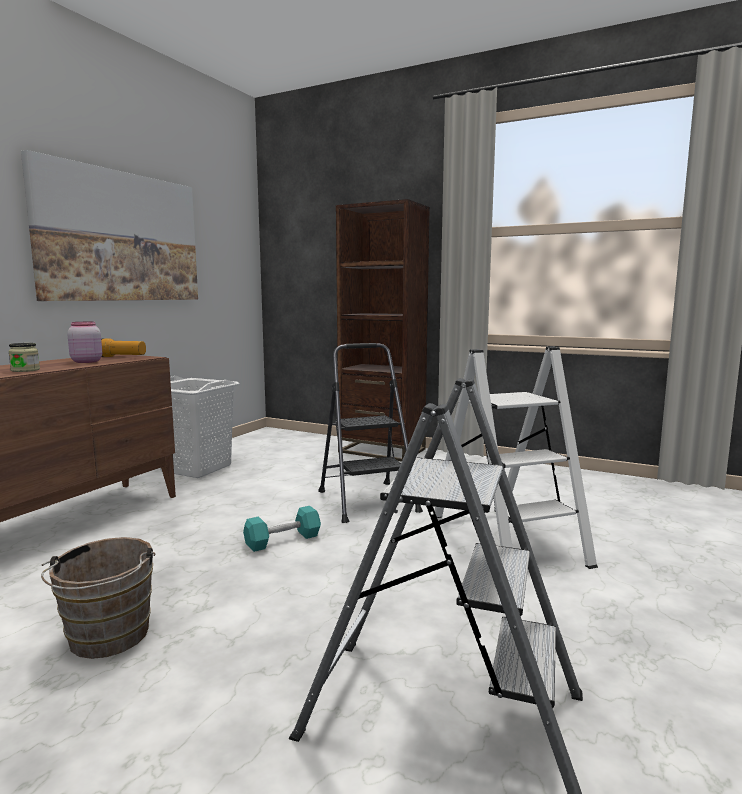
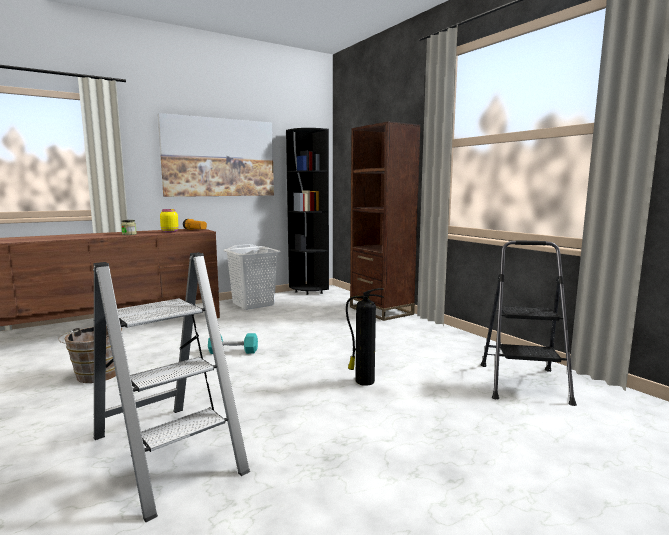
camera: 30 degrees right, 0 degrees up
pink jar [67,322,102,363] -> yellow jar [160,209,179,233]
black step ladder [318,343,423,523] -> black step ladder moved to [481,240,577,406]
white step ladder [434,347,598,569] -> fire extinguisher [346,288,384,386]
none -> black bookcase [286,128,329,295]

